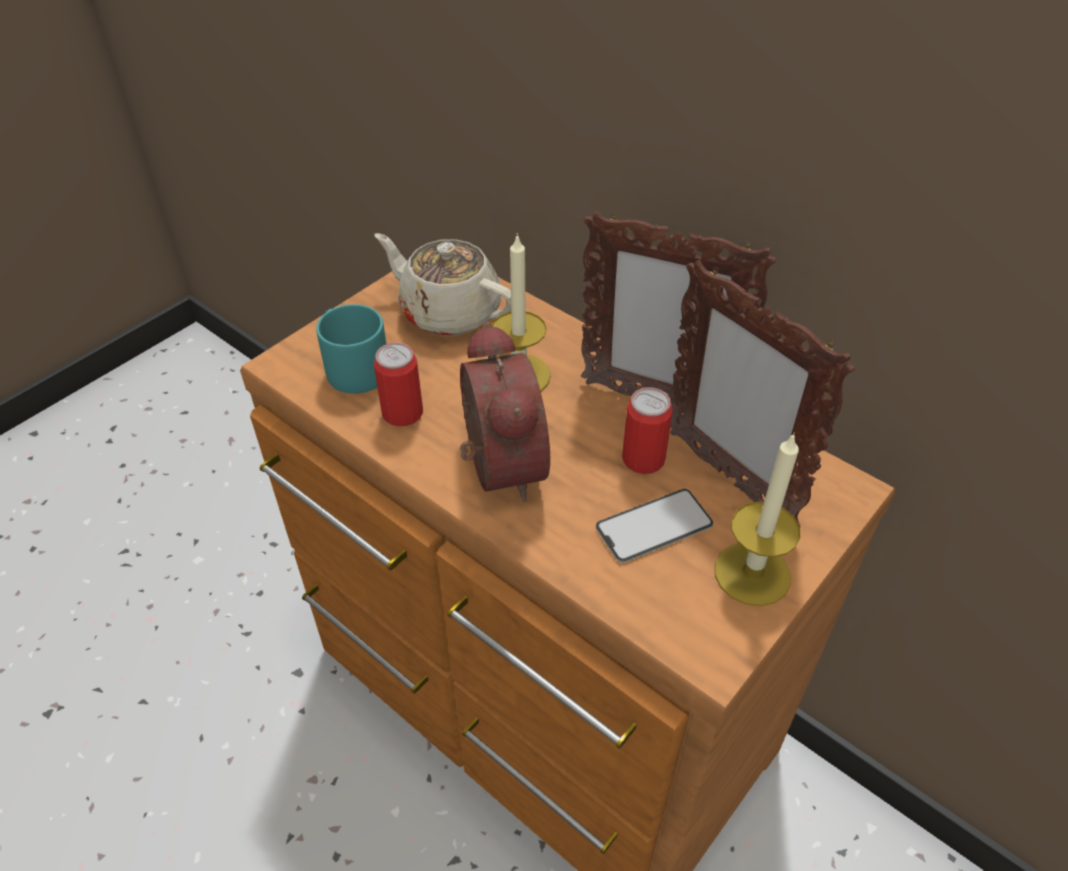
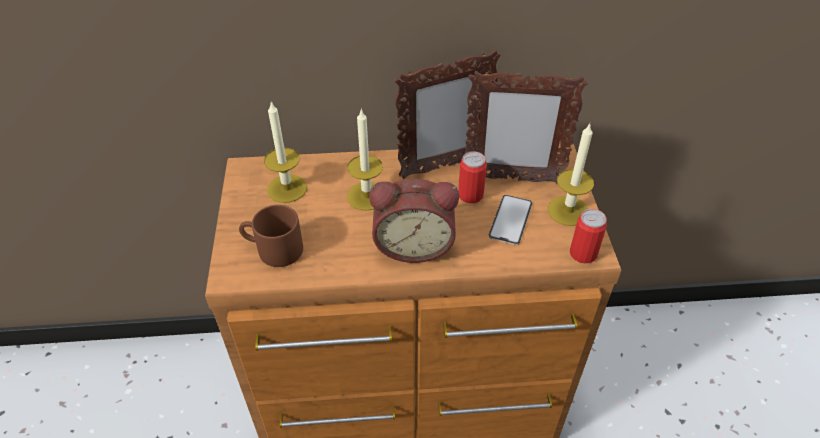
camera: 45 degrees left, 0 degrees up
turquoise mug [316,304,386,394] -> brown mug [239,205,303,267]
can [374,342,423,426] -> can moved to [570,209,607,263]
beige teapot [375,233,511,336] -> candle [264,102,307,203]
alarm clock [460,322,550,502] -> alarm clock turned 150 degrees clockwise [369,179,459,263]

